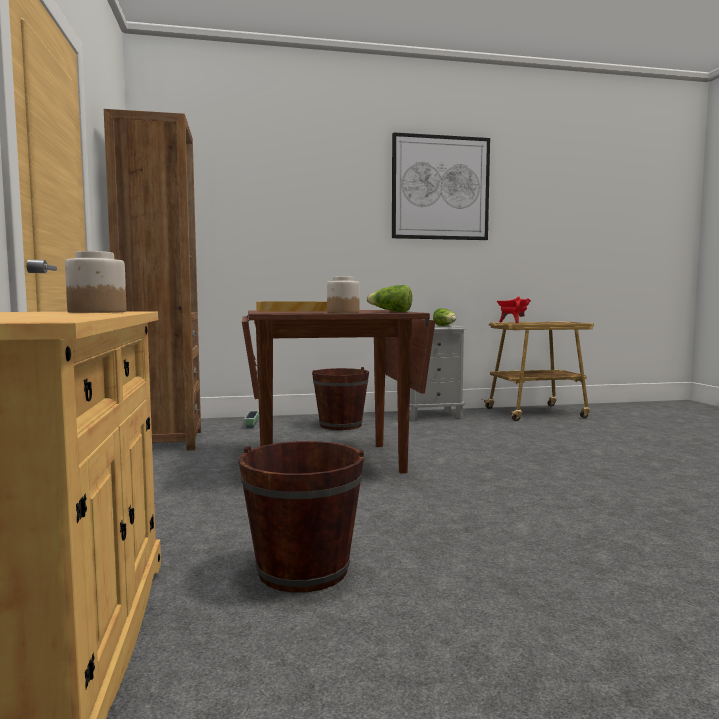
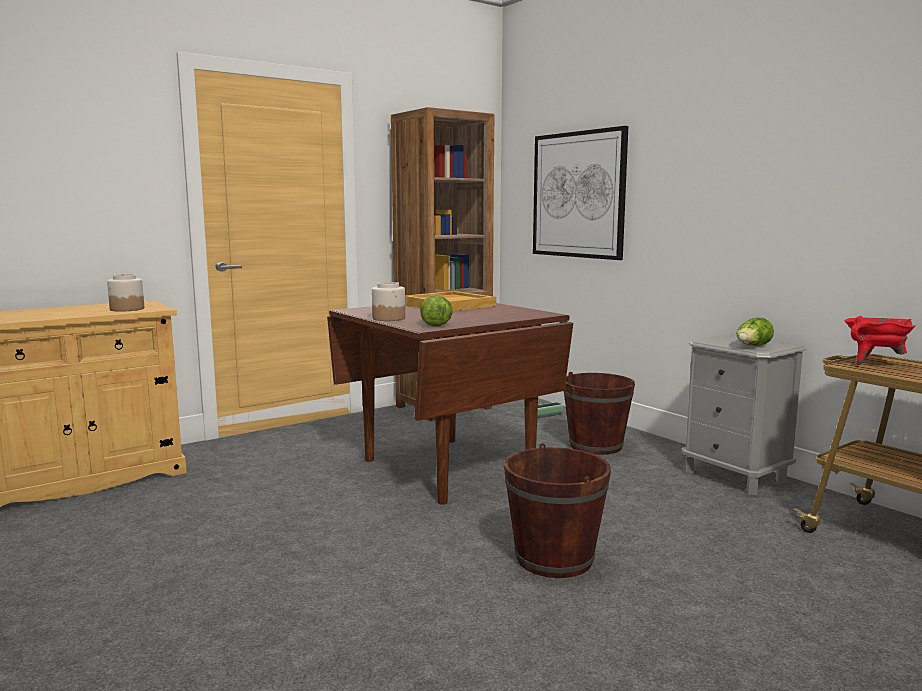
camera: 65 degrees right, 5 degrees up
brown bucket [238,441,364,593] -> brown bucket moved to [504,443,611,578]
picture [392,132,490,240] -> picture moved to [533,126,628,260]

